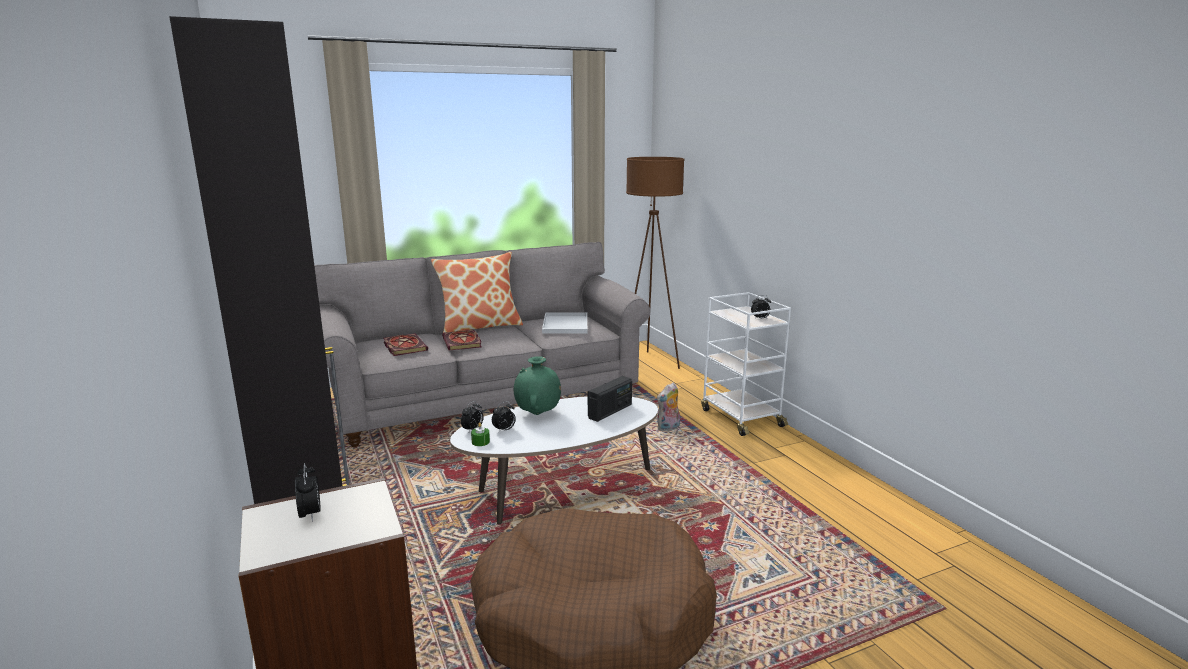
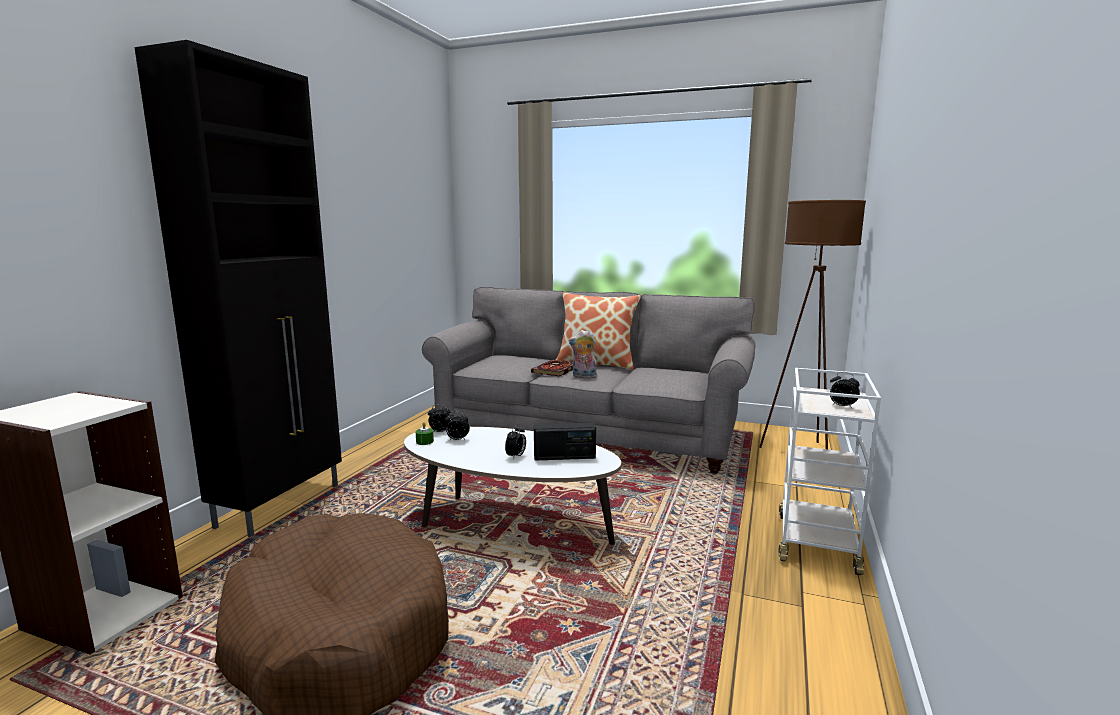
camera: 45 degrees right, 5 degrees down
alarm clock [295,463,321,522] -> alarm clock moved to [505,424,526,460]
book [384,333,428,356] -> none
green vase [514,356,561,415] -> none
white tray [542,312,587,334] -> none
plush toy [657,383,680,431] -> plush toy moved to [569,330,597,378]

